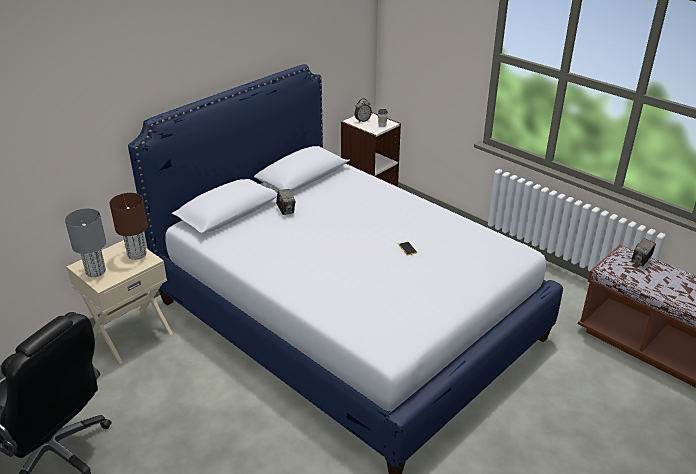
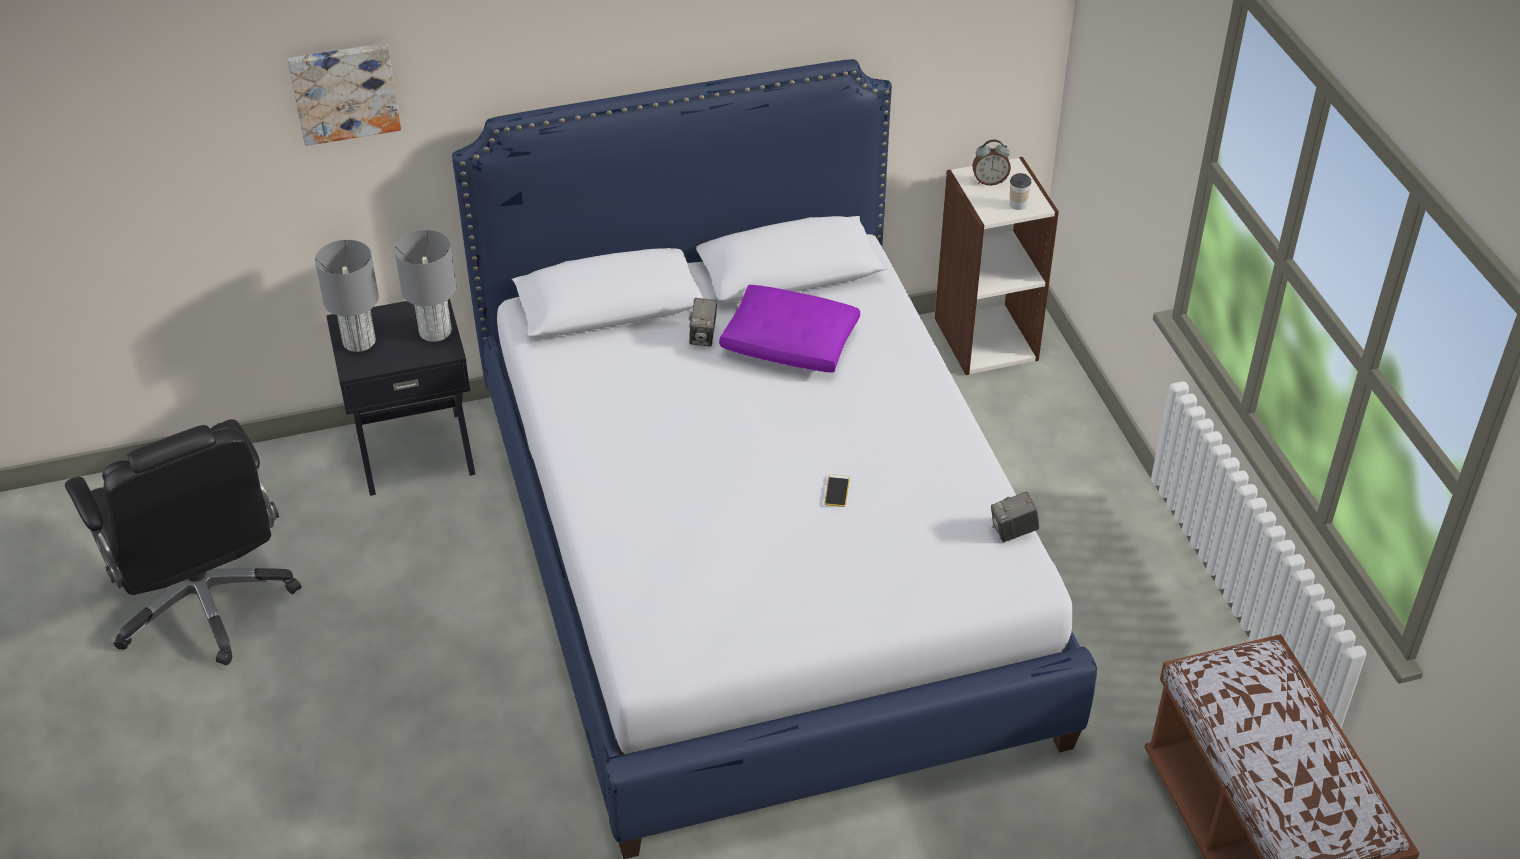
camera: 30 degrees right, 10 degrees up
beige nightstand [66,240,173,364] -> black nightstand [326,299,476,496]
brown table lamp [109,193,148,260] -> grey table lamp [394,230,456,342]
camera [631,238,656,267] -> camera moved to [991,491,1039,542]
none -> picture [288,43,401,146]
none -> purple pillow [719,285,860,372]

